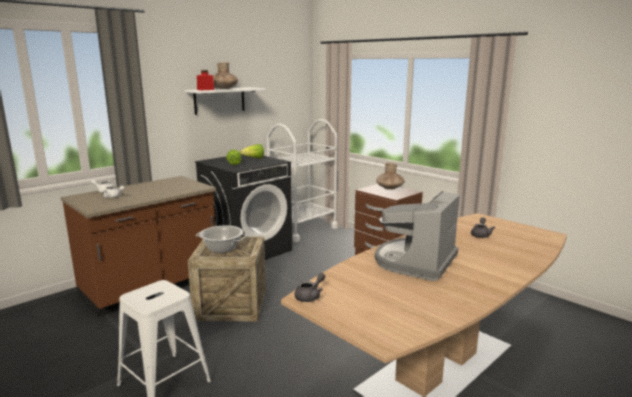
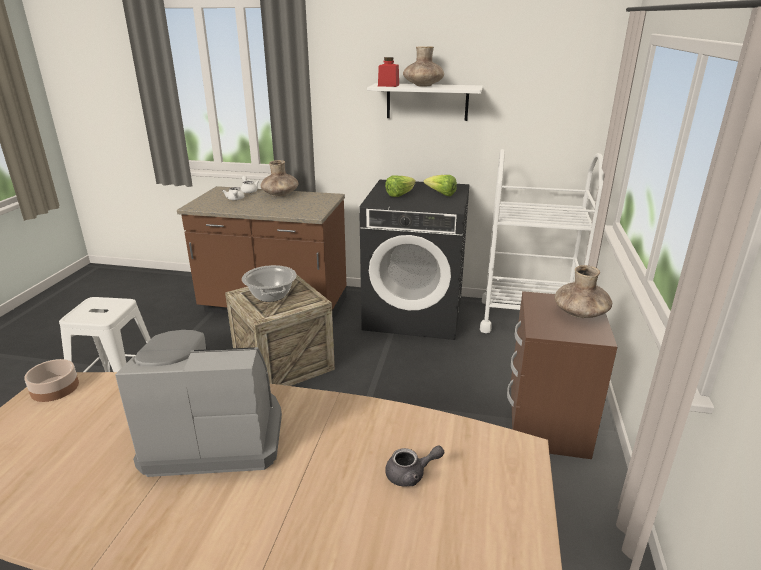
camera: 55 degrees right, 10 degrees up
grey teapot [295,273,325,302] -> bowl [24,359,79,402]
none -> brown vase [260,160,298,197]

